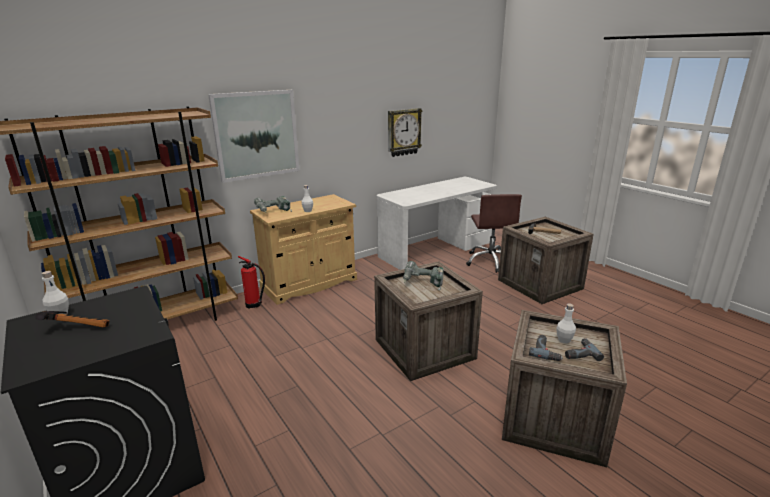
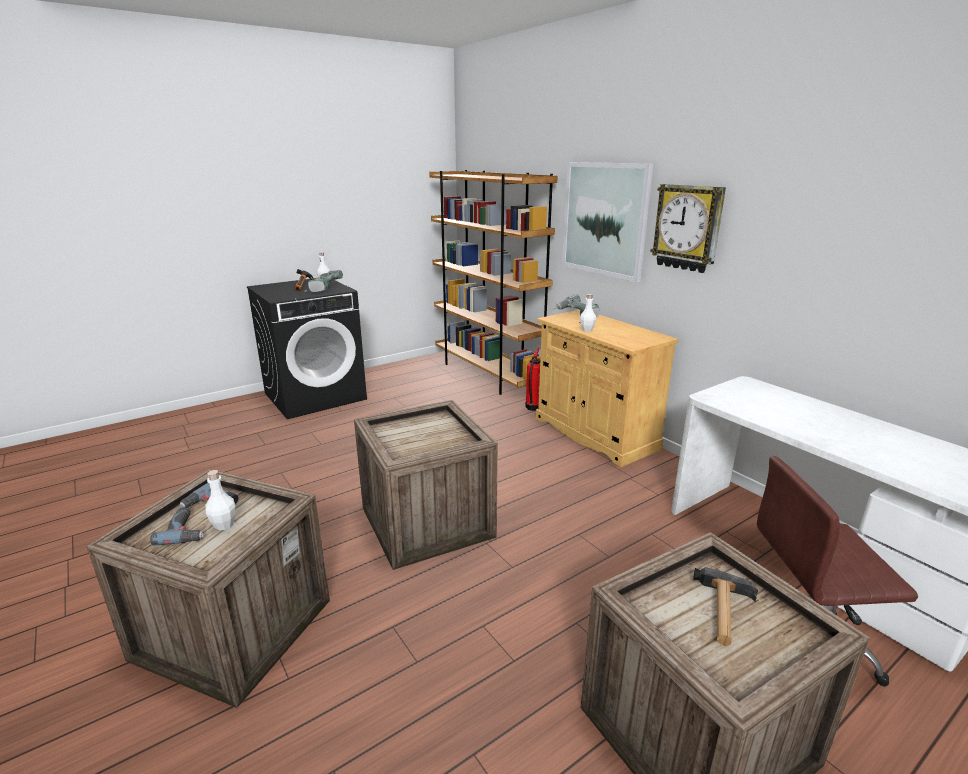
camera: 90 degrees right, 0 degrees up
wall clock [388,108,423,157] -> wall clock moved to [651,184,726,273]
power drill [403,261,444,290] -> power drill moved to [304,270,343,293]

